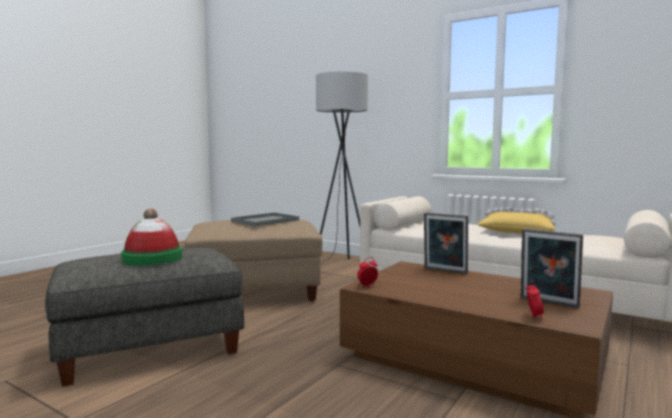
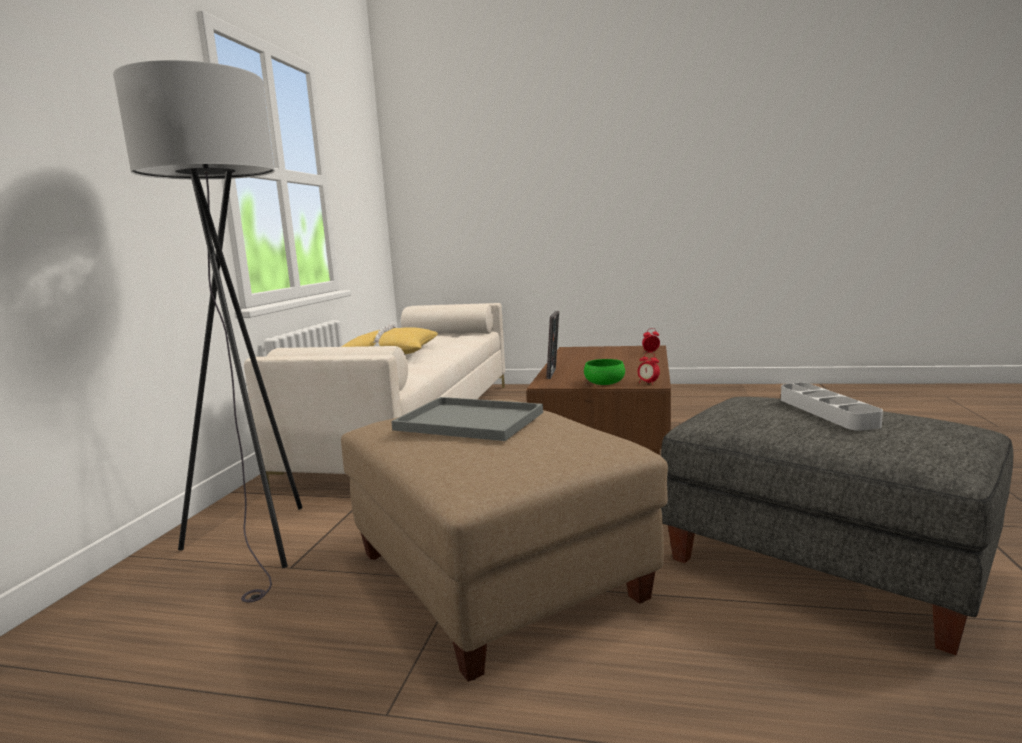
camera: 110 degrees left, 5 degrees up
hat [121,209,182,265] -> grey tray [781,383,883,431]
picture frame [521,229,583,308] -> none
none -> green bowl [584,359,625,385]

